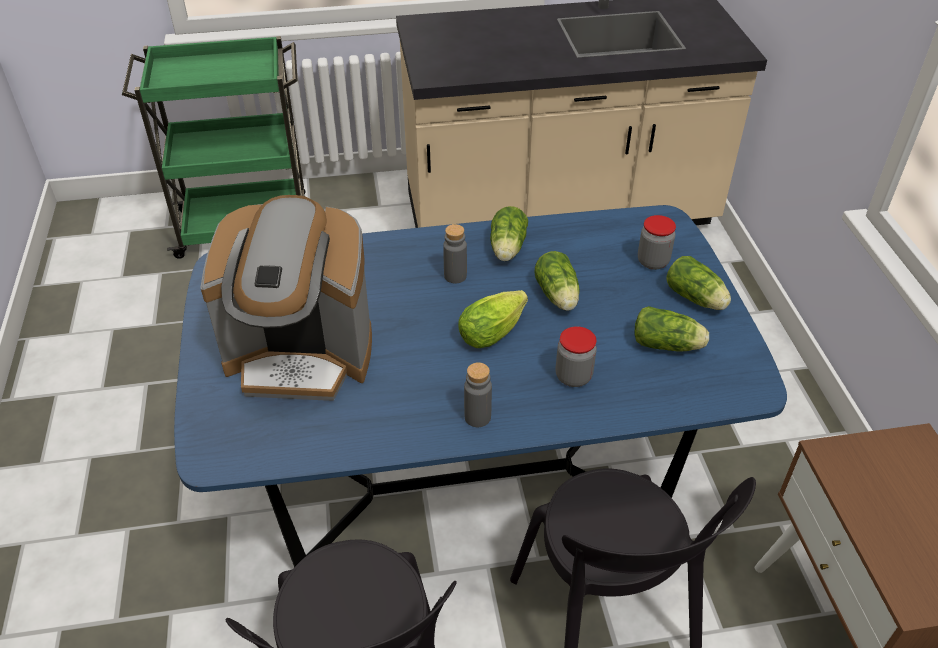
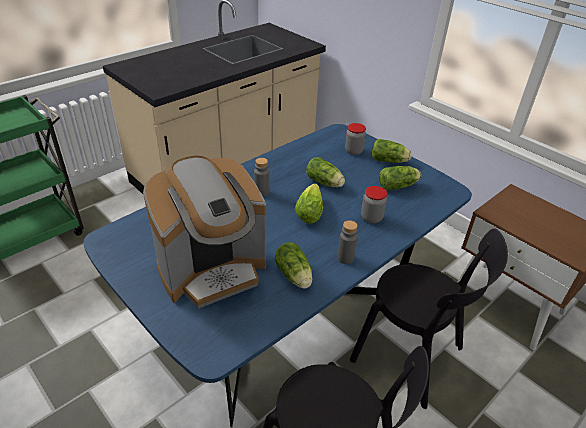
camera: 35 degrees left, 5 degrees down
lettuce [490,206,528,261] -> lettuce moved to [275,242,313,289]

